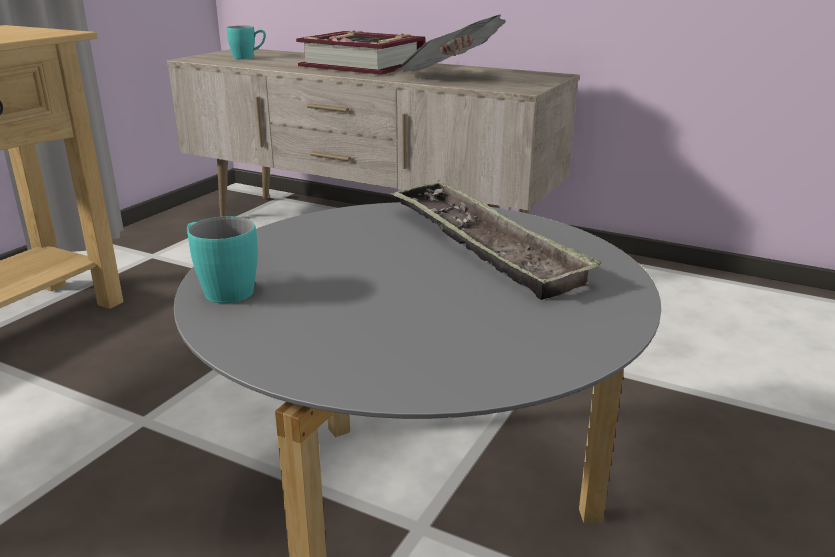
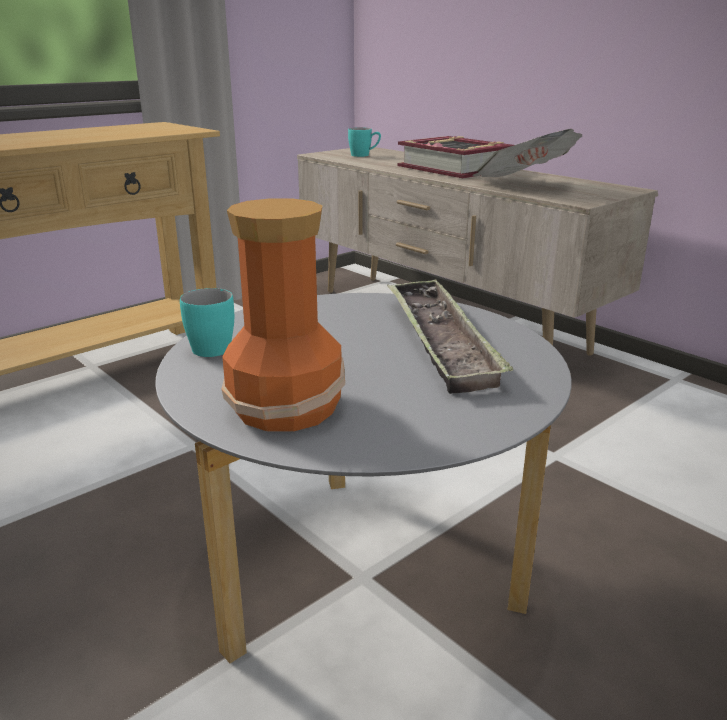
camera: 20 degrees right, 0 degrees up
none -> vase [222,198,345,432]

